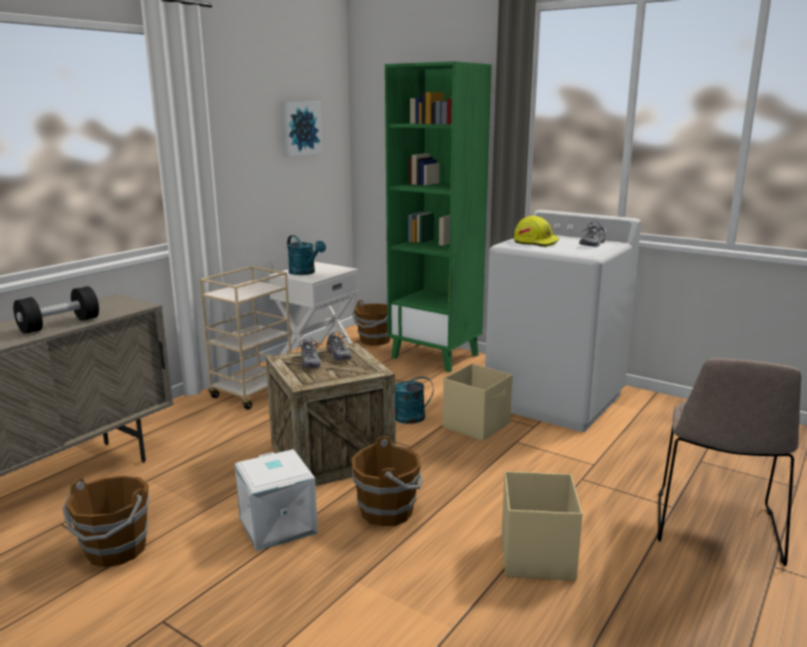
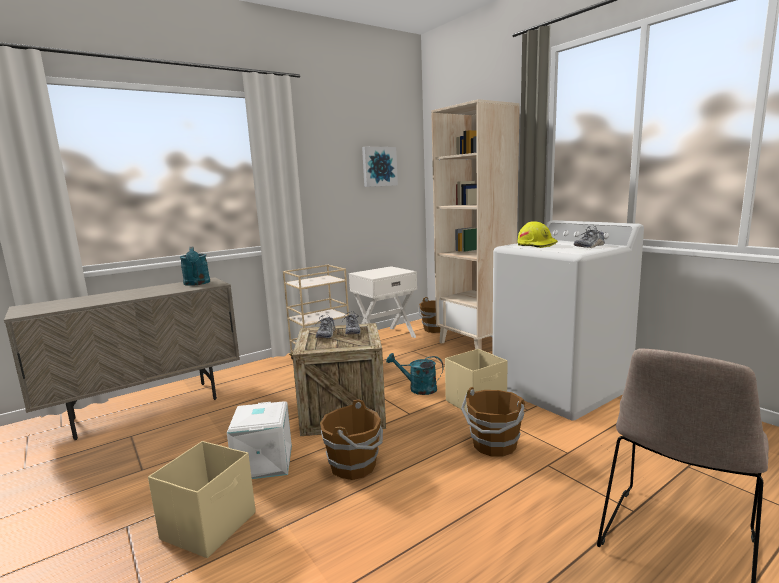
camera: 20 degrees right, 5 degrees down
black dumbbell [13,286,99,334] -> none
brown bucket [62,476,149,567] -> brown bucket moved to [461,387,525,457]
turquoise watering can [287,235,326,275] -> turquoise watering can moved to [180,247,210,286]
green bookcase [385,61,492,372] -> beige bookcase [431,99,520,350]
beige storage box [502,471,583,581] -> beige storage box moved to [148,441,256,558]

